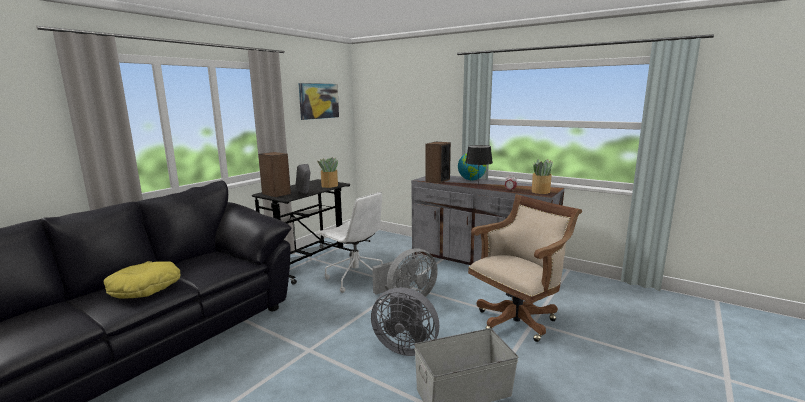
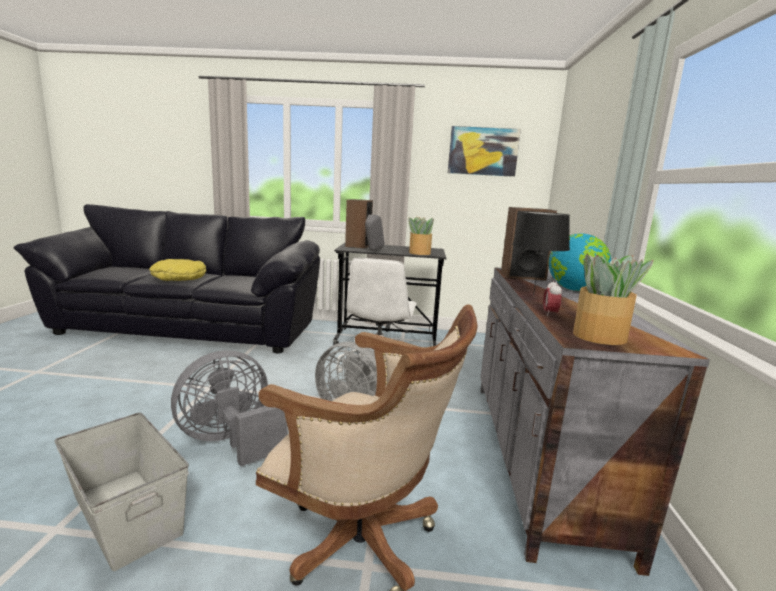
camera: 60 degrees right, 0 degrees up
grey fan [371,287,440,356] -> grey fan turned 60 degrees clockwise [171,350,288,466]

